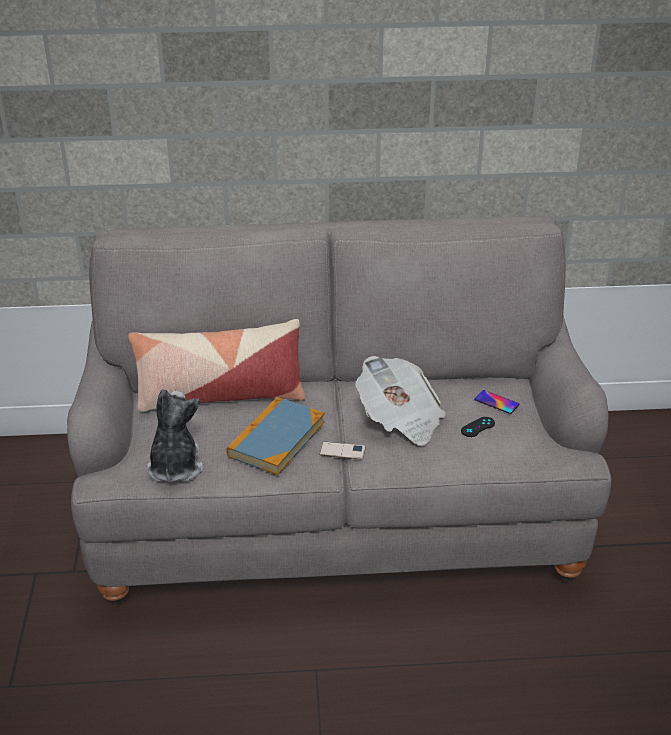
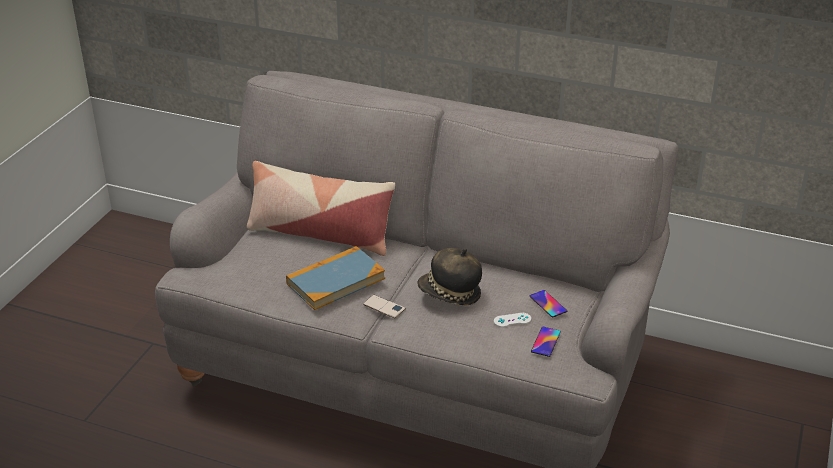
camera: 25 degrees right, 0 degrees up
plush toy [147,389,204,482] -> none
newspaper [355,356,446,446] -> hat [417,248,482,305]
black game controller [461,417,495,437] -> white game controller [494,313,531,327]
none -> phone [531,327,561,357]

